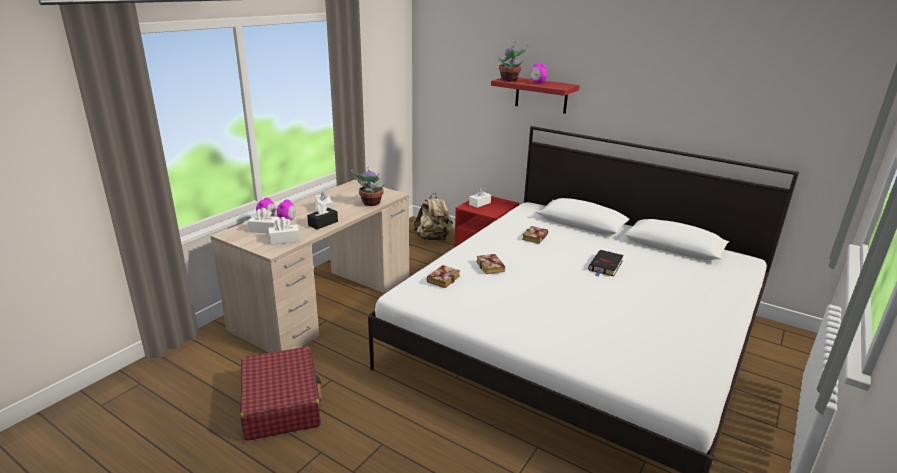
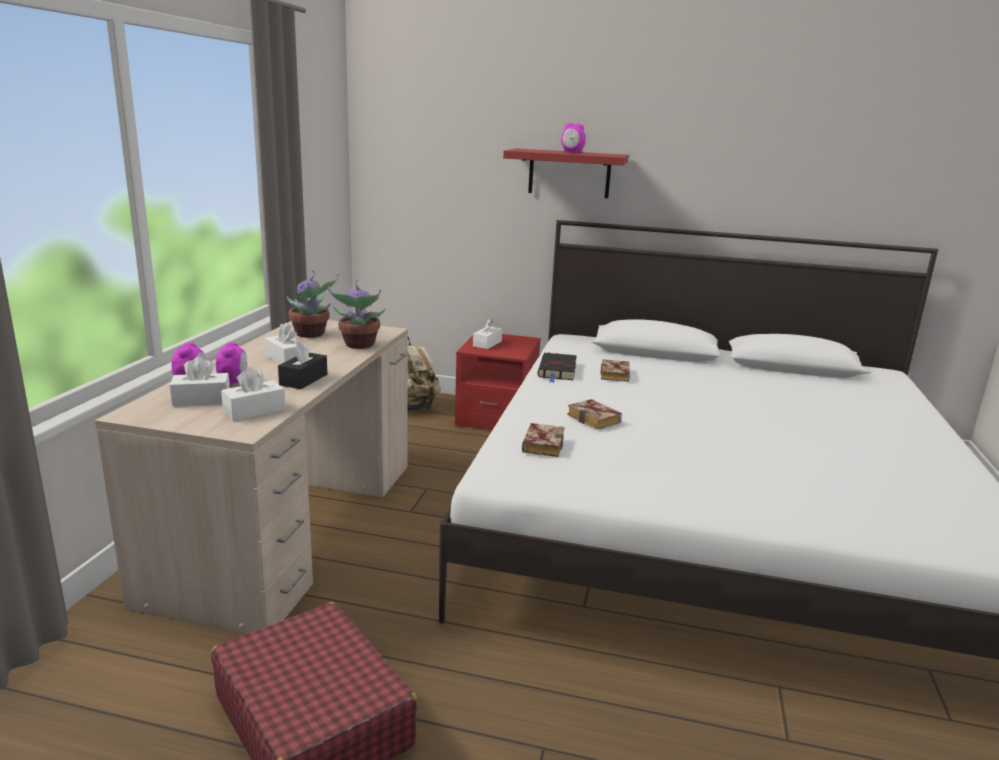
camera: 20 degrees left, 5 degrees down
potted plant [499,42,529,81] -> potted plant moved to [286,271,338,338]
black book [588,250,624,277] -> black book moved to [538,353,577,383]

